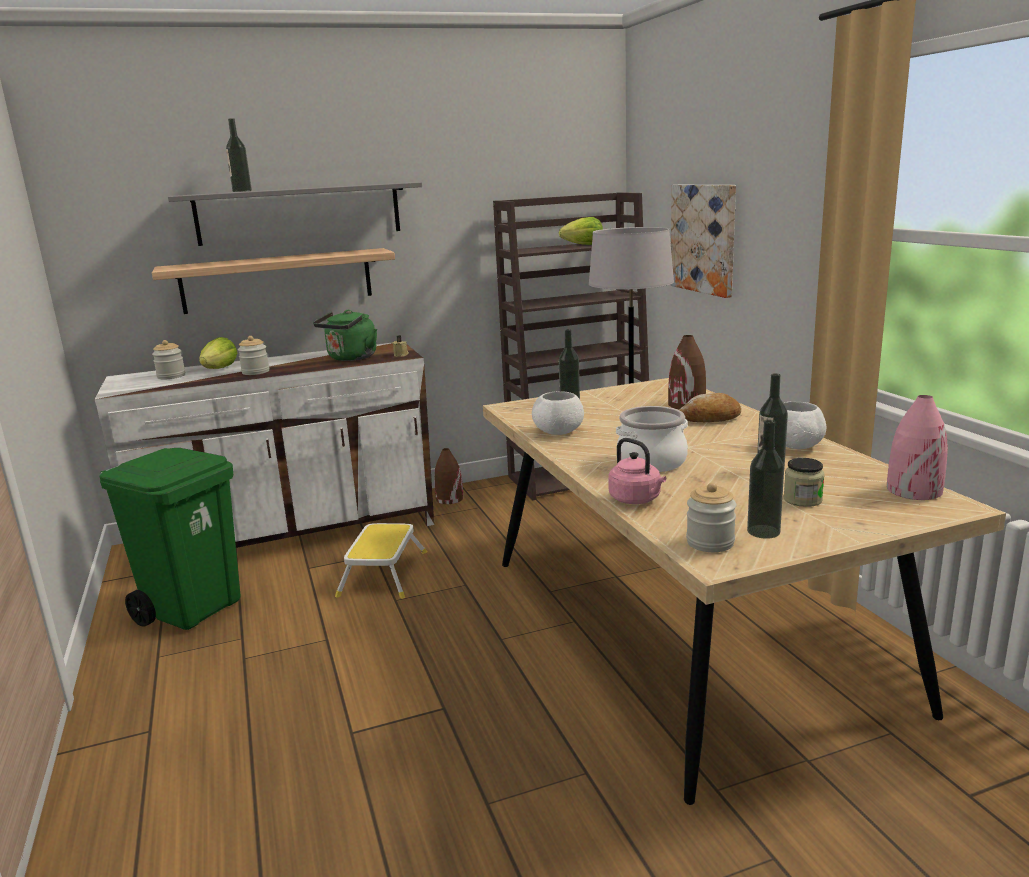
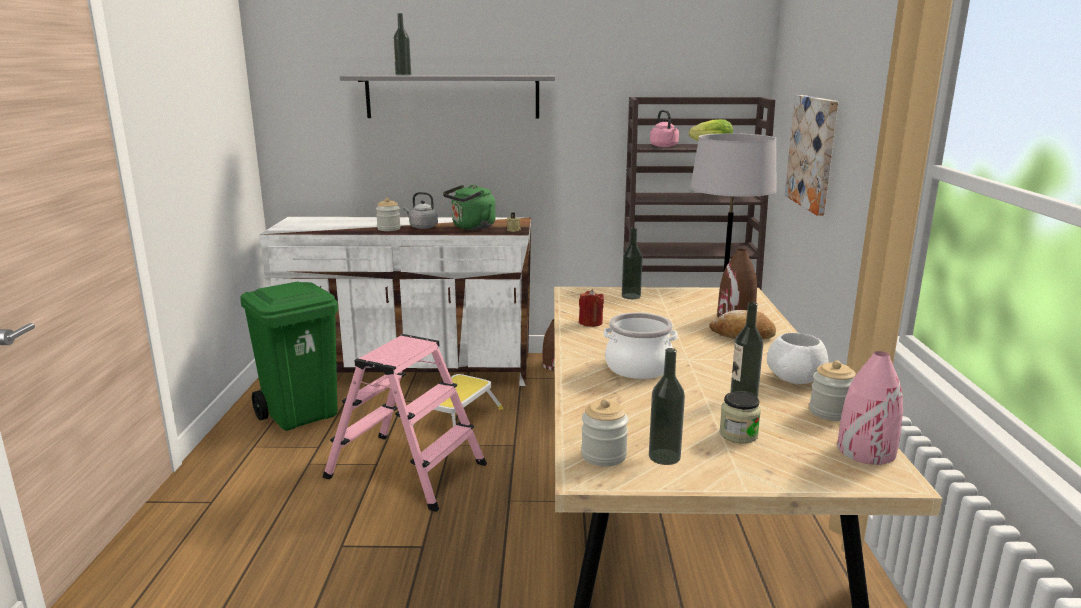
camera: 20 degrees right, 0 degrees up
shelf [152,248,395,314] -> none
jar [152,340,185,379] -> jar moved to [809,361,856,421]
lettuce [199,337,237,369] -> none
white bowl [532,391,584,435] -> red candle [579,289,604,327]
pink kettle [608,438,666,504] -> pink kettle moved to [650,110,679,147]
none -> pink step ladder [323,334,487,512]
none -> grey kettle [403,192,438,229]

